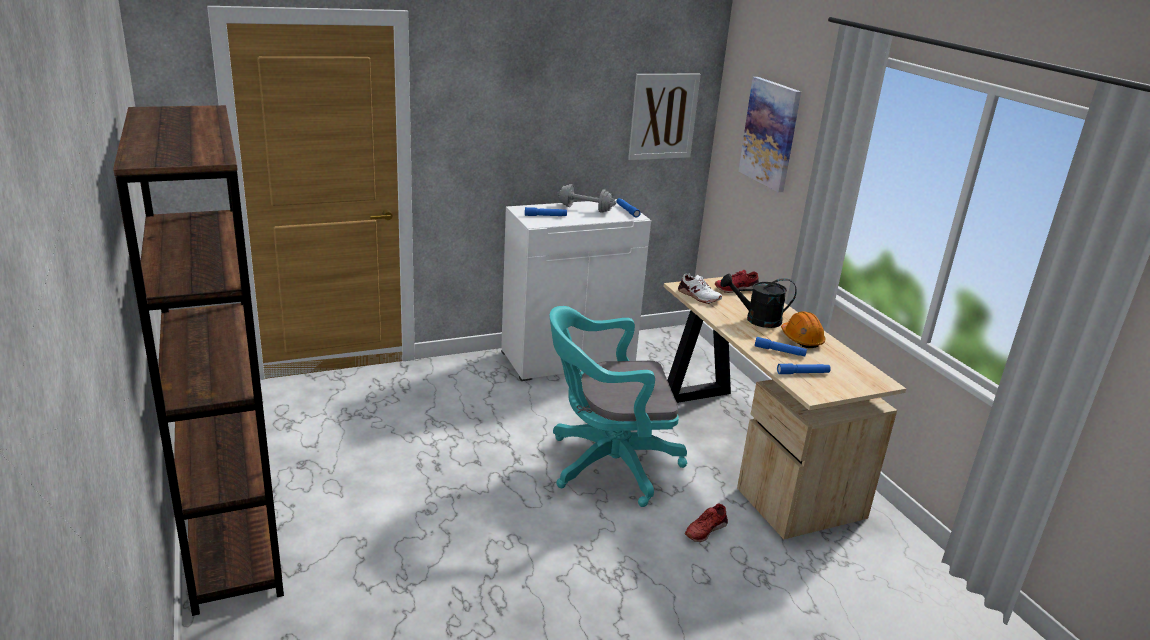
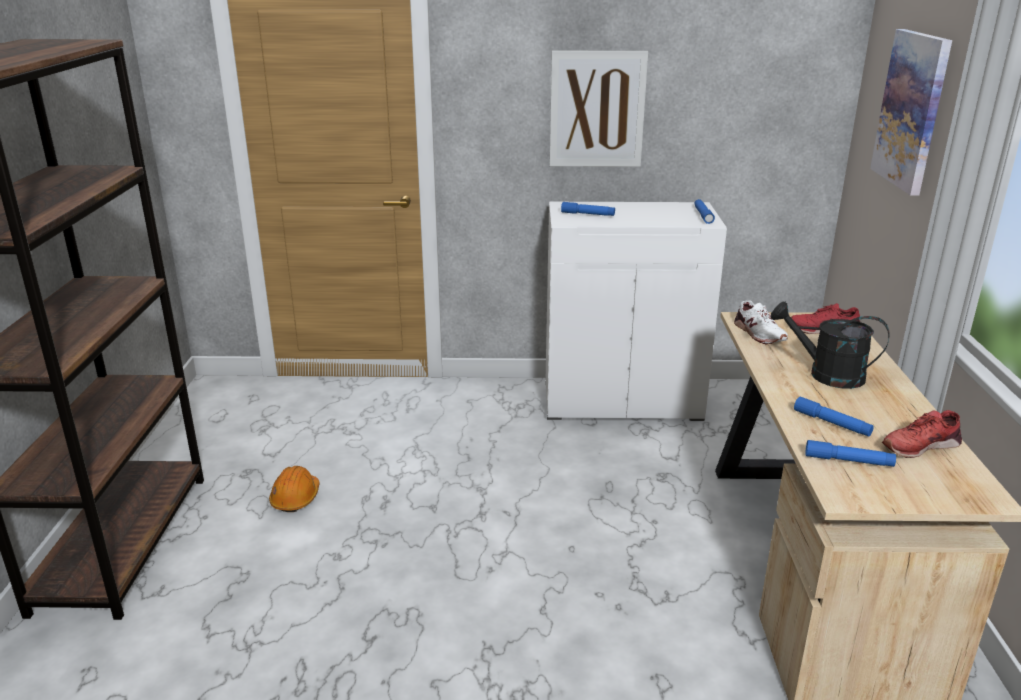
camera: 25 degrees right, 0 degrees up
turquoise office chair [549,306,687,507] -> none
grey dumbbell [557,184,616,213] -> none
picture [628,74,701,160] -> picture moved to [550,51,648,167]
red shoe [685,504,728,542] -> red shoe moved to [882,410,962,458]
orange hard hat [781,311,826,348] -> orange hard hat moved to [269,466,320,512]

